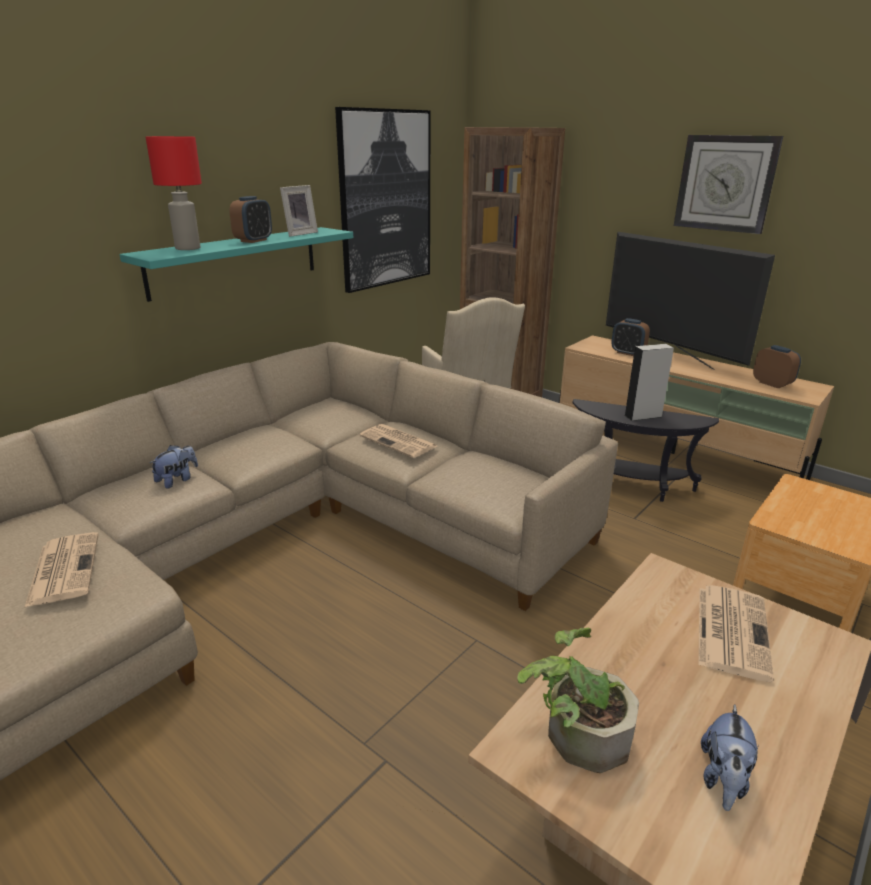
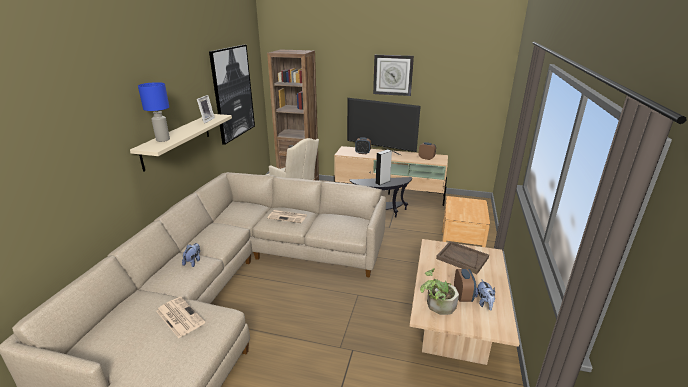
camera: 25 degrees left, 0 degrees up
turquoise shelf [119,227,353,302] -> beige shelf [130,114,232,172]
red table lamp [146,136,202,250] -> blue table lamp [138,82,170,142]
alarm clock [229,196,272,243] -> alarm clock moved to [454,269,476,302]
newspaper [699,585,774,682] -> brown tray [436,241,489,274]

